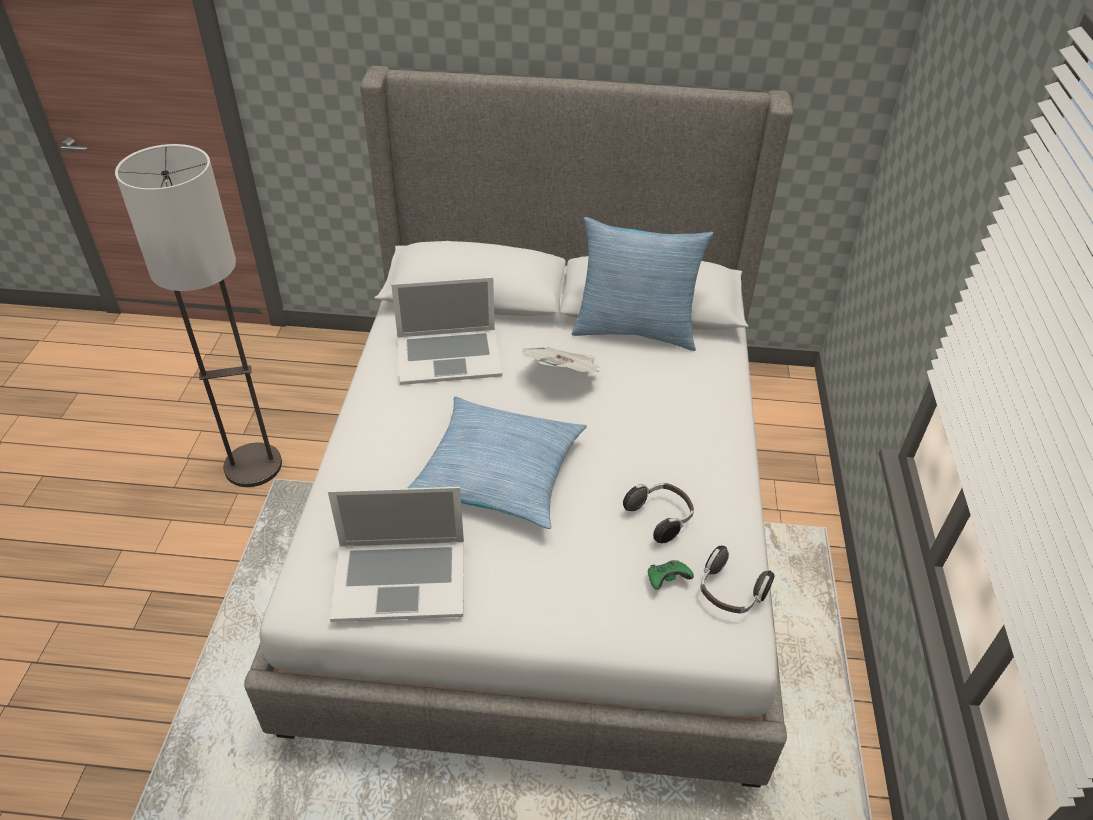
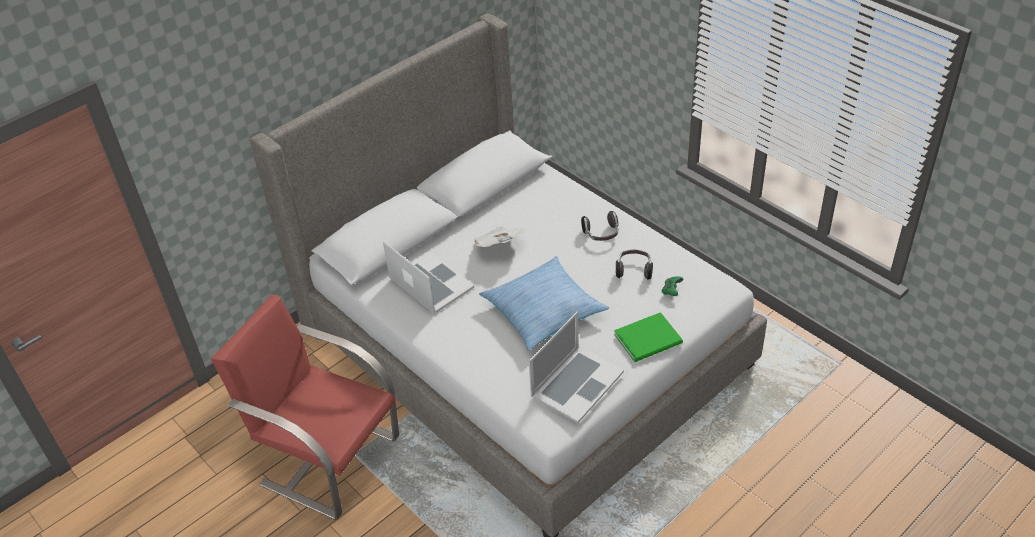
camera: 45 degrees left, 0 degrees up
floor lamp [115,144,282,487] -> red armchair [211,295,399,520]
laptop [391,277,502,385] -> laptop turned 75 degrees counterclockwise [383,241,474,314]
pillow [572,217,713,351] -> none
headphones [700,546,775,613] -> headphones moved to [581,211,619,241]
none -> green book [614,312,683,362]

